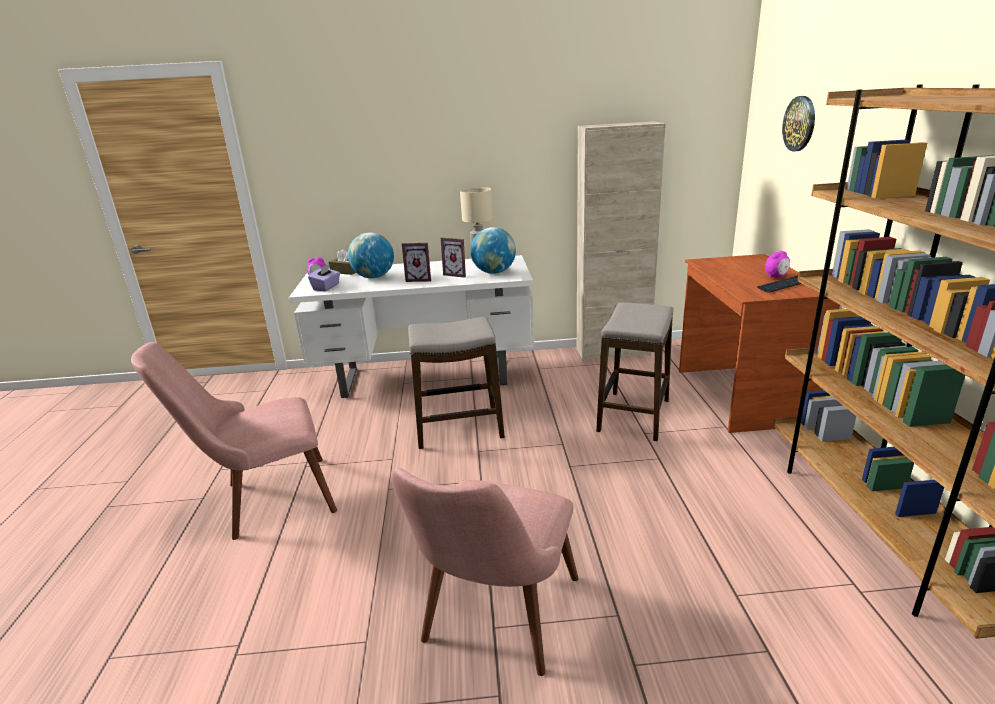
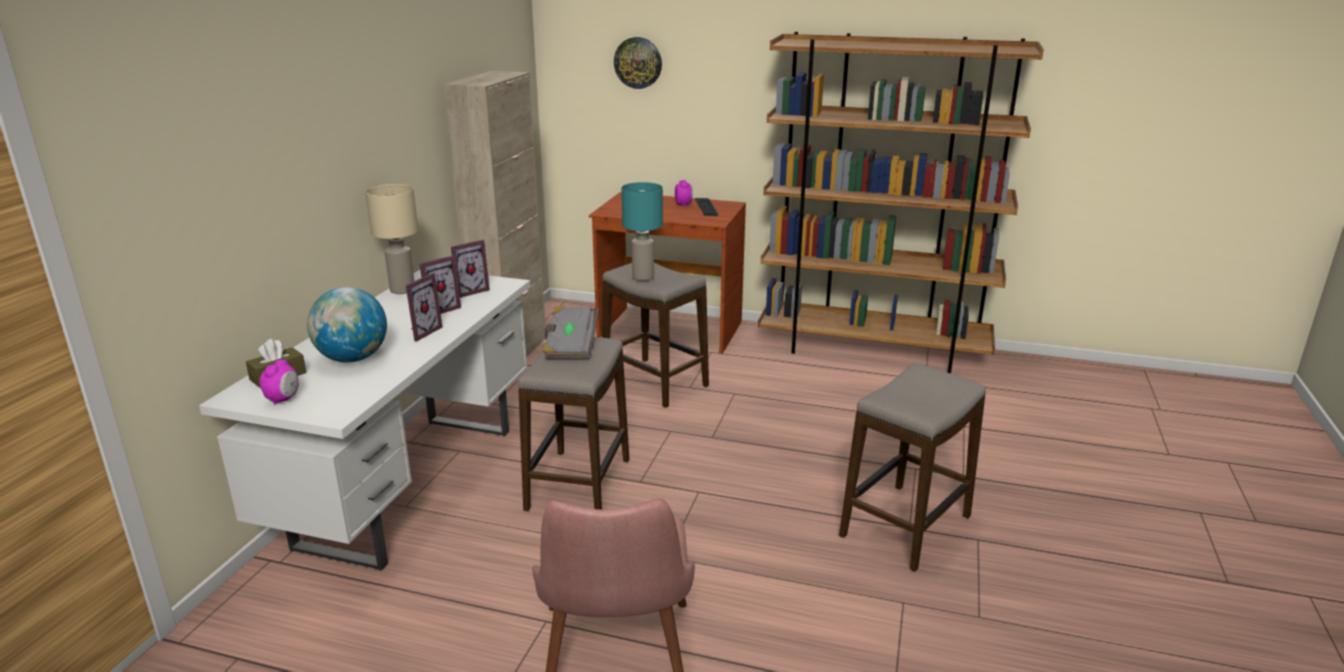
camera: 70 degrees left, 0 degrees up
purple tissue box [308,264,340,291] -> none
pink chair [391,467,579,676] -> stool [839,363,986,572]
globe [470,227,516,274] -> picture frame [451,240,490,298]
none -> grey book [543,306,599,359]
none -> turquoise table lamp [621,182,663,281]

